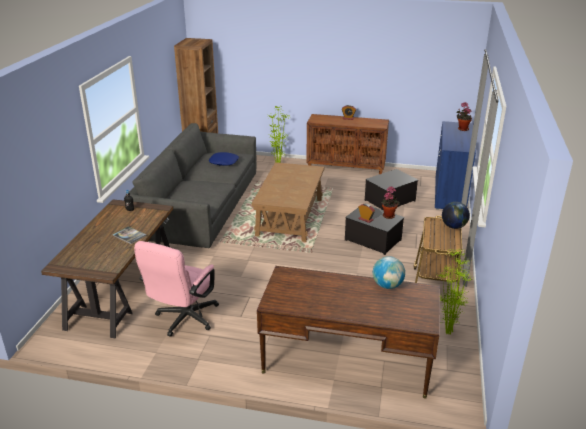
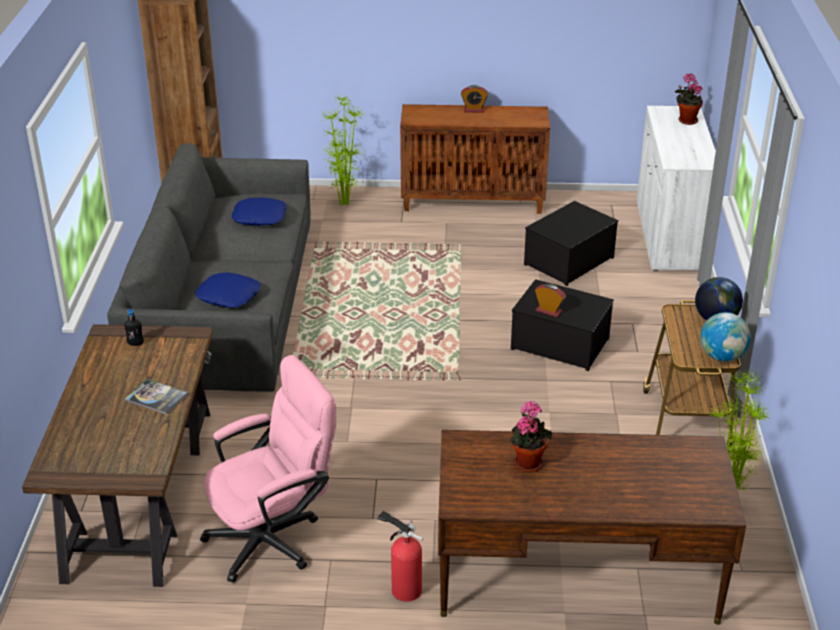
camera: 10 degrees left, 5 degrees up
pink office chair [134,241,219,337] -> pink office chair turned 135 degrees counterclockwise [200,355,336,583]
brown coffee table [251,162,324,242] -> none
globe [373,256,405,289] -> globe moved to [700,312,751,361]
potted plant [381,187,400,219] -> potted plant moved to [510,401,552,472]
blue cabinet [435,121,476,210] -> white cabinet [637,106,716,272]
none -> blue pillow [195,272,260,308]
none -> fire extinguisher [377,511,423,602]

